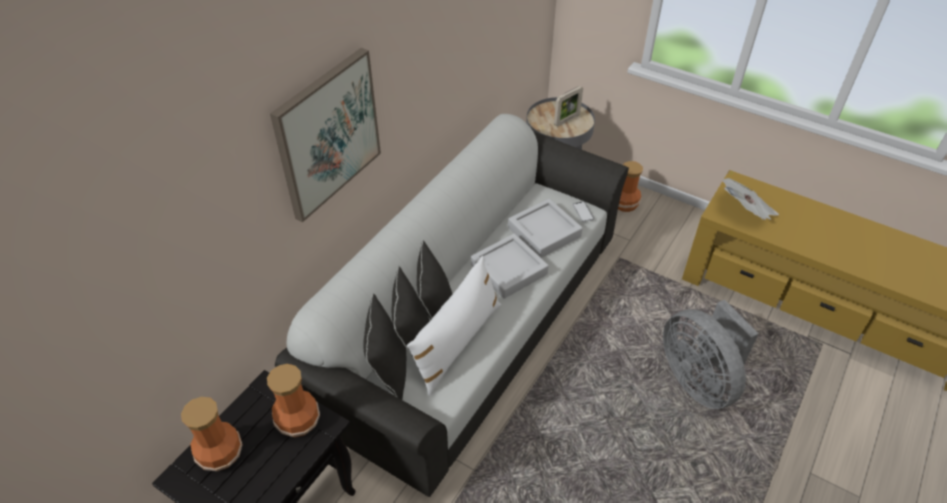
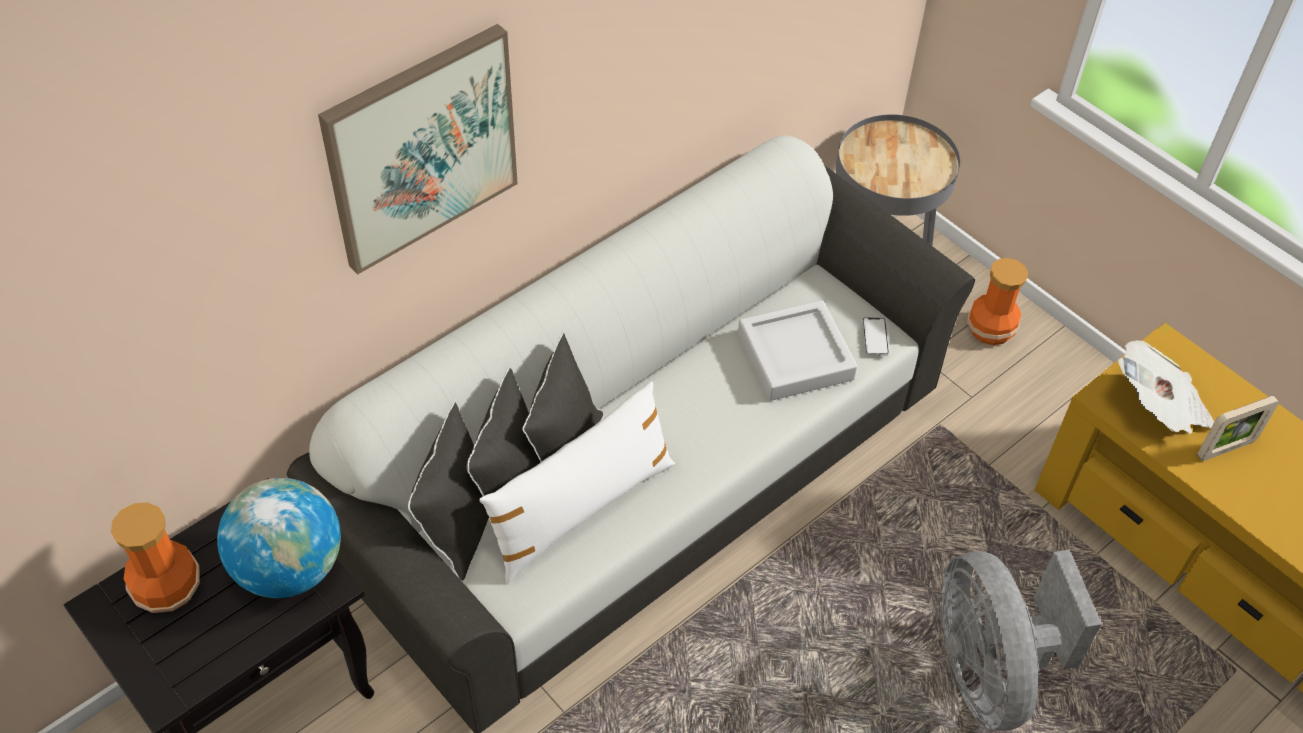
camera: 15 degrees right, 5 degrees up
vase [267,364,320,437] -> globe [217,478,341,598]
grey tray [471,233,549,299] -> none
picture frame [554,86,583,127] -> picture frame moved to [1197,396,1279,461]

